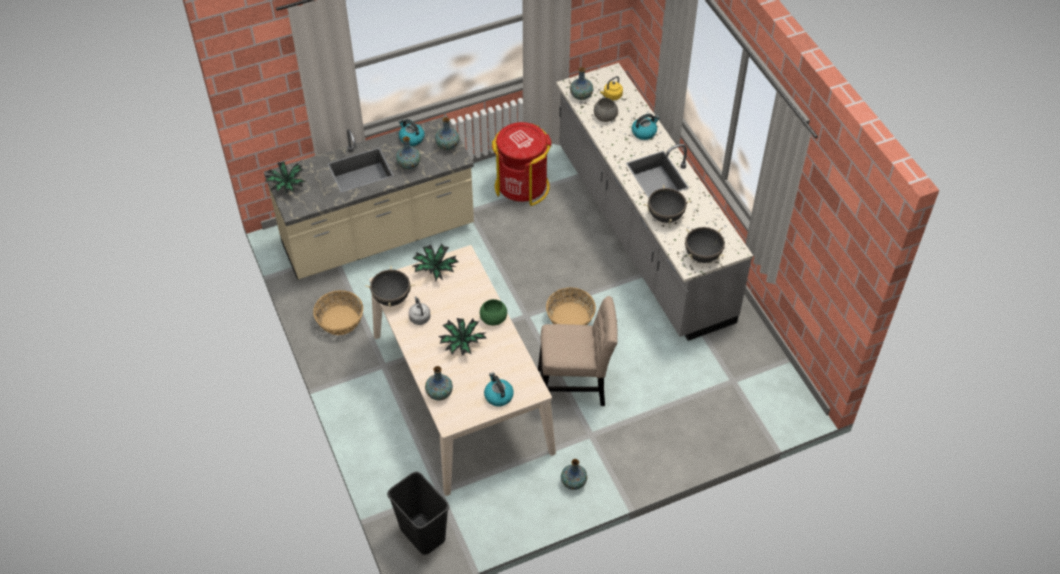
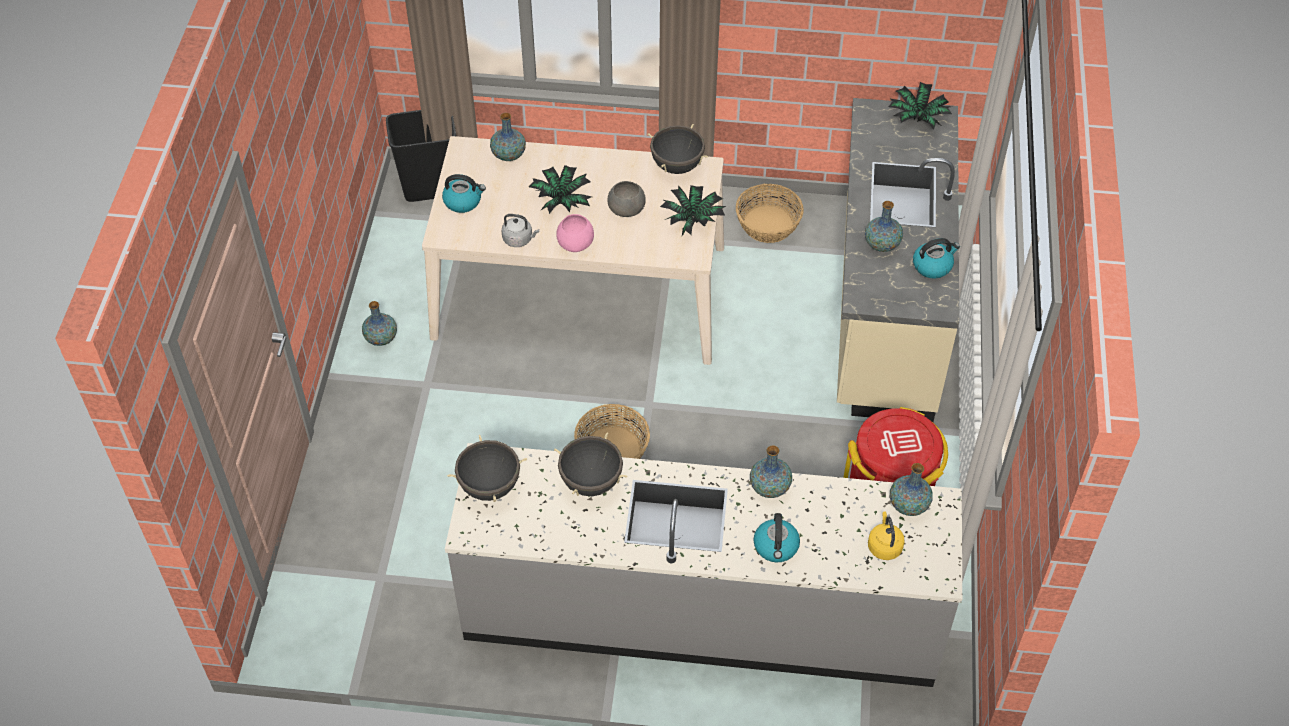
camera: 120 degrees right, 0 degrees up
grey kettle [409,296,431,325] -> grey kettle moved to [502,214,539,247]
vase [435,117,459,150] -> vase moved to [750,445,792,498]
green bowl [480,299,507,326] -> pink bowl [556,214,594,252]
beige chair [538,296,618,406] -> none
grey bowl [594,98,618,122] -> grey bowl moved to [608,181,646,217]

